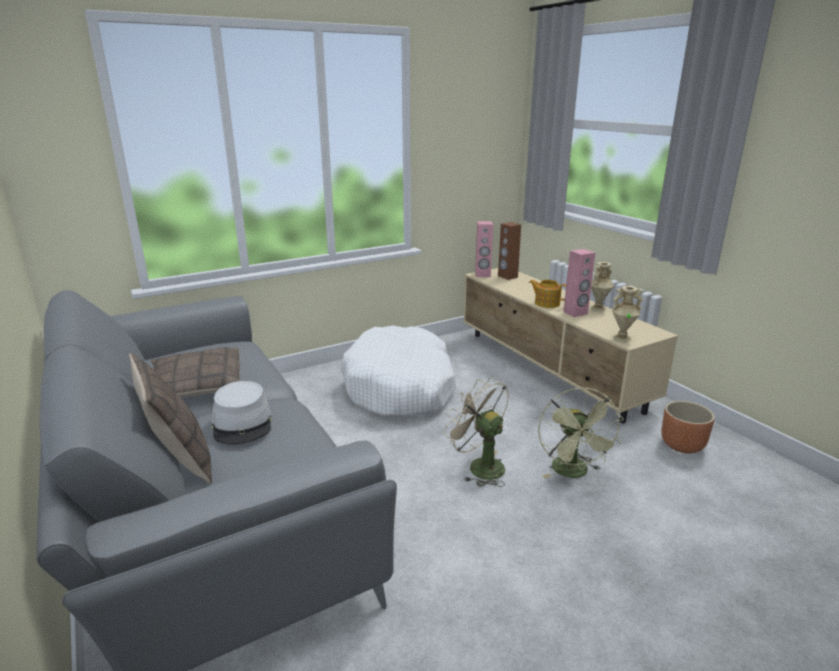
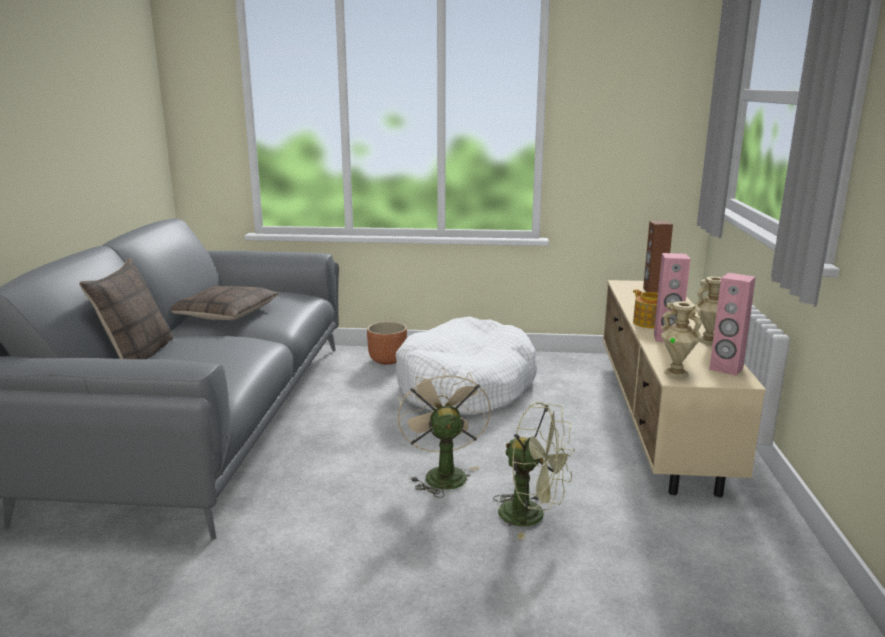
camera: 35 degrees right, 5 degrees down
grey hat [212,381,272,444] -> none
pink speaker [475,221,493,277] -> pink speaker moved to [709,273,756,376]
green fan [538,387,624,478] -> green fan turned 90 degrees counterclockwise [493,402,575,539]
brown planter [661,401,715,453] -> brown planter moved to [367,321,407,364]

